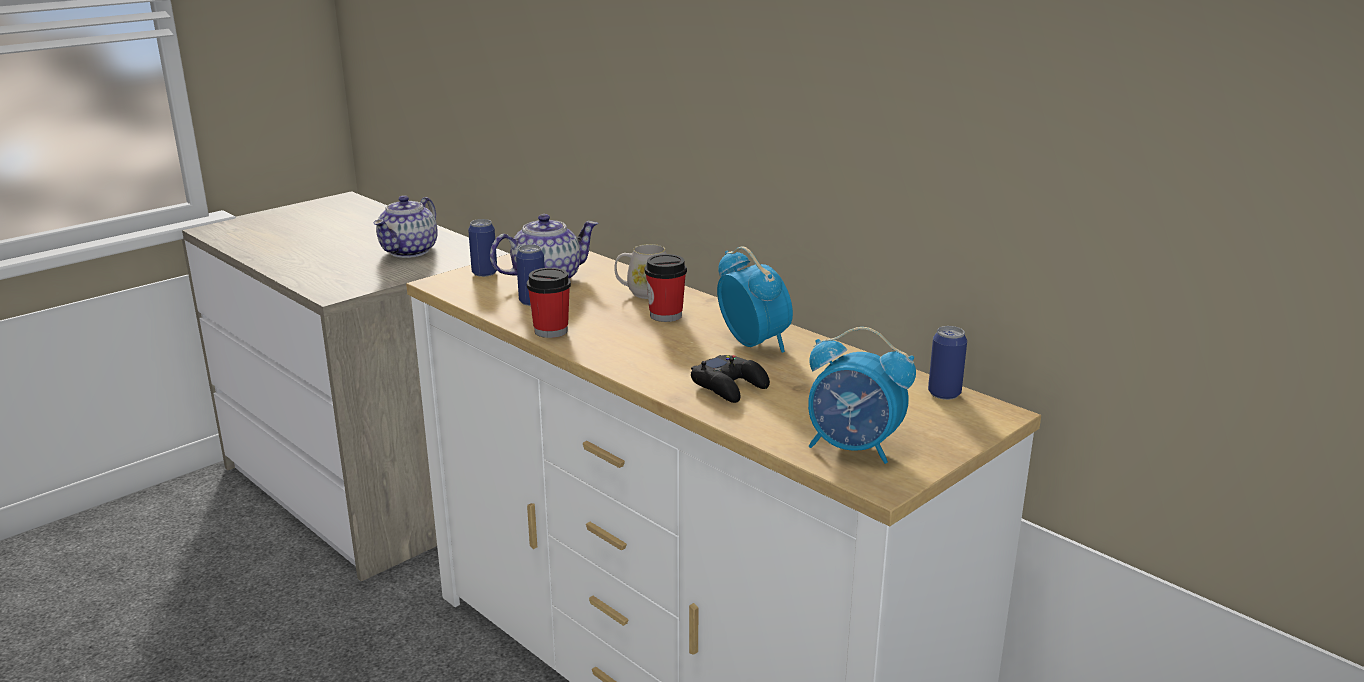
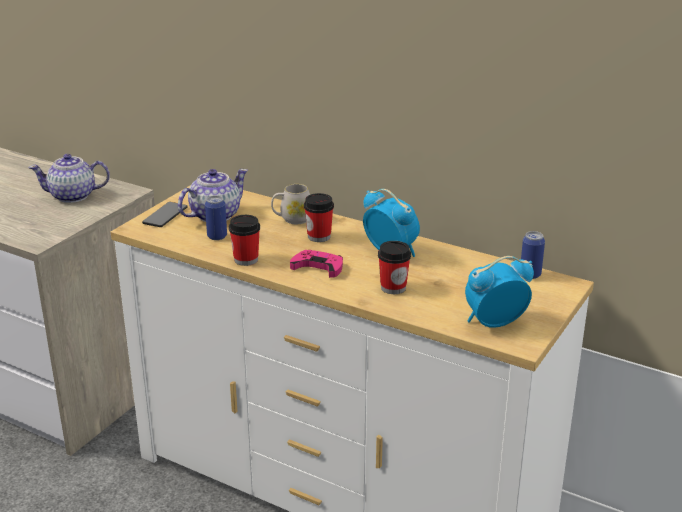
camera: 15 degrees left, 5 degrees up
teapot [373,195,438,258] -> teapot turned 75 degrees clockwise [28,154,110,203]
can [468,219,497,277] -> phone [142,202,188,227]
black game controller [691,355,770,403] -> cup [378,241,411,294]
alarm clock [808,327,916,464] -> alarm clock turned 150 degrees clockwise [465,256,534,328]
none -> pink game controller [290,250,343,278]

